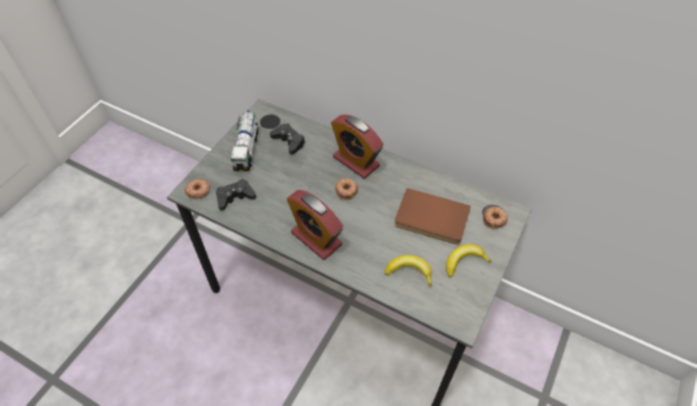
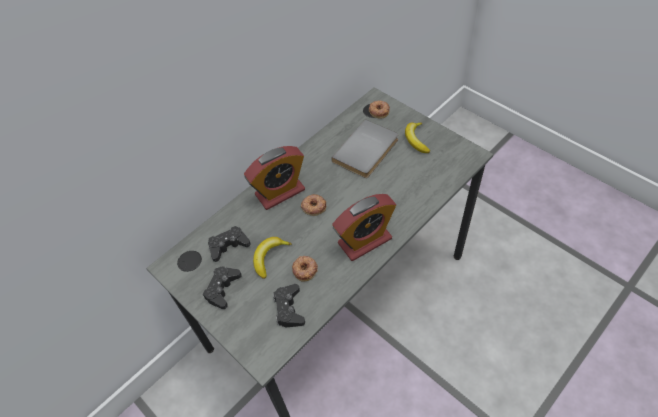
camera: 70 degrees left, 0 degrees up
donut [185,179,211,199] -> donut moved to [292,256,318,282]
toy truck [230,110,258,171] -> black game controller [203,267,242,309]
banana [385,255,432,287] -> banana moved to [253,237,292,279]
brown book [394,188,471,245] -> grey book [331,119,398,178]

